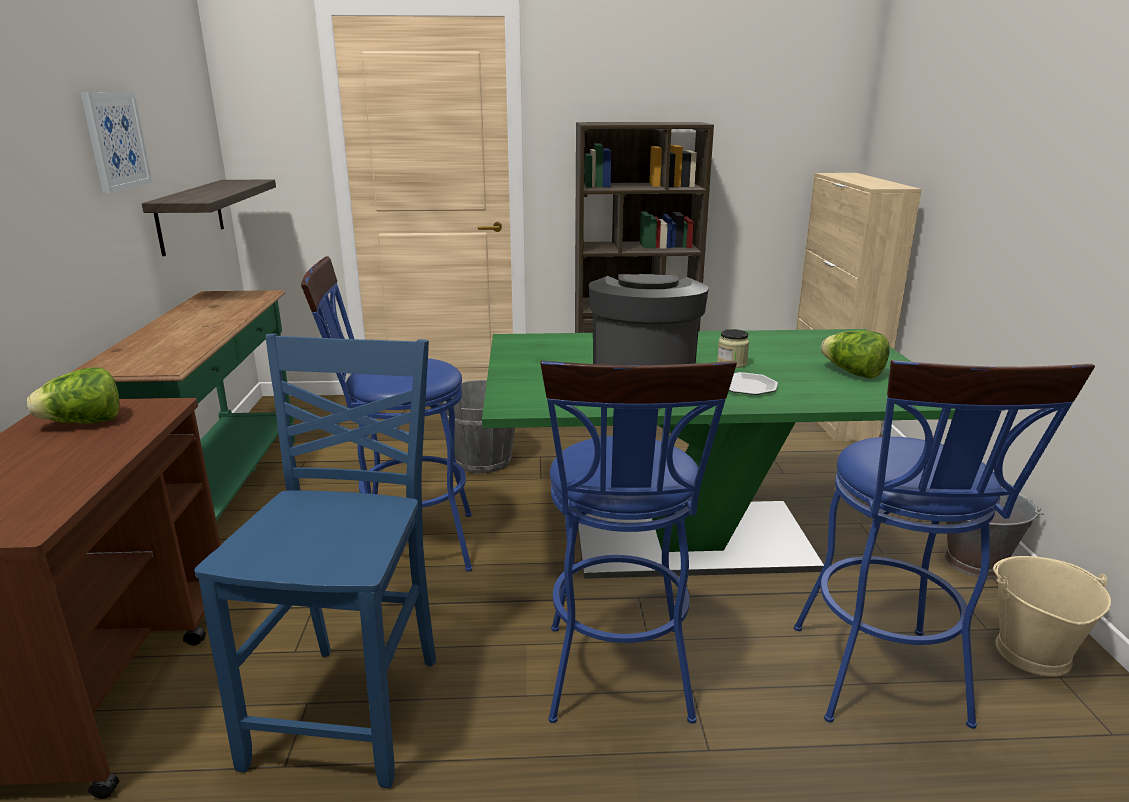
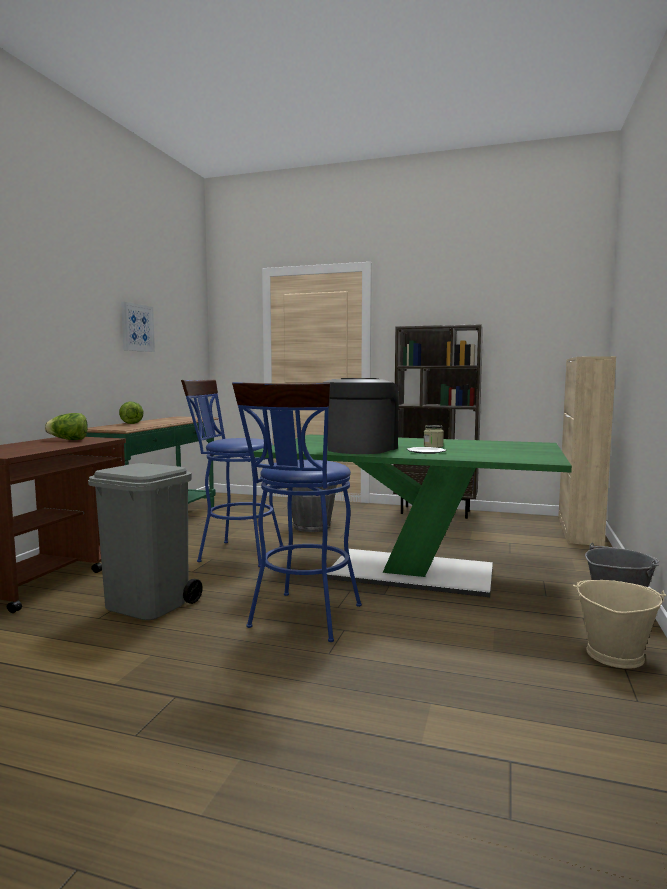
camera: 20 degrees right, 15 degrees down
shelf [142,180,276,256] -> none
blue chair [194,334,436,788] -> grey trash can [88,463,203,620]
blue stool [794,360,1095,729] -> none
lettuce [821,331,890,379] -> lettuce moved to [119,402,143,424]

